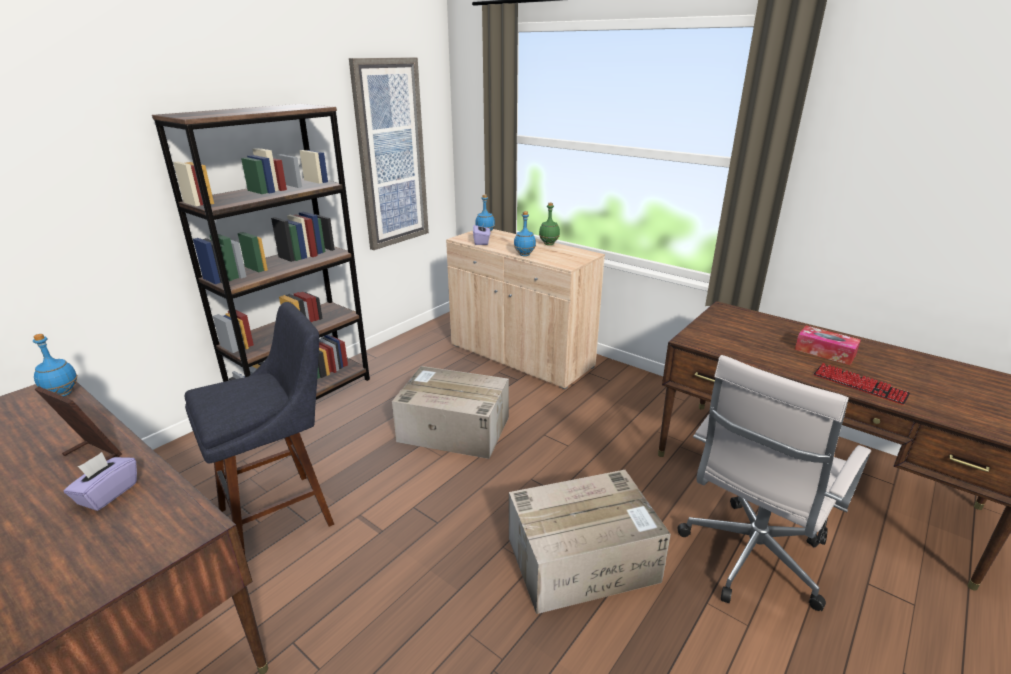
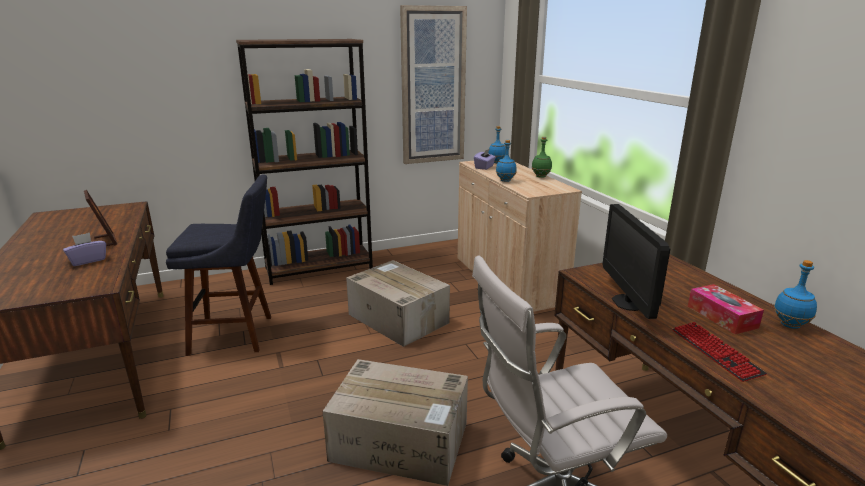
camera: 30 degrees right, 5 degrees down
blue bottle [33,334,77,397] -> blue bottle moved to [774,260,817,329]
none -> monitor [603,204,670,319]

